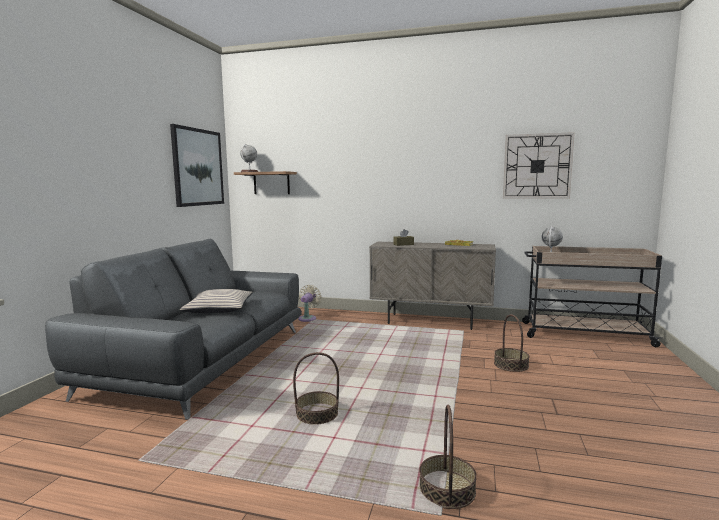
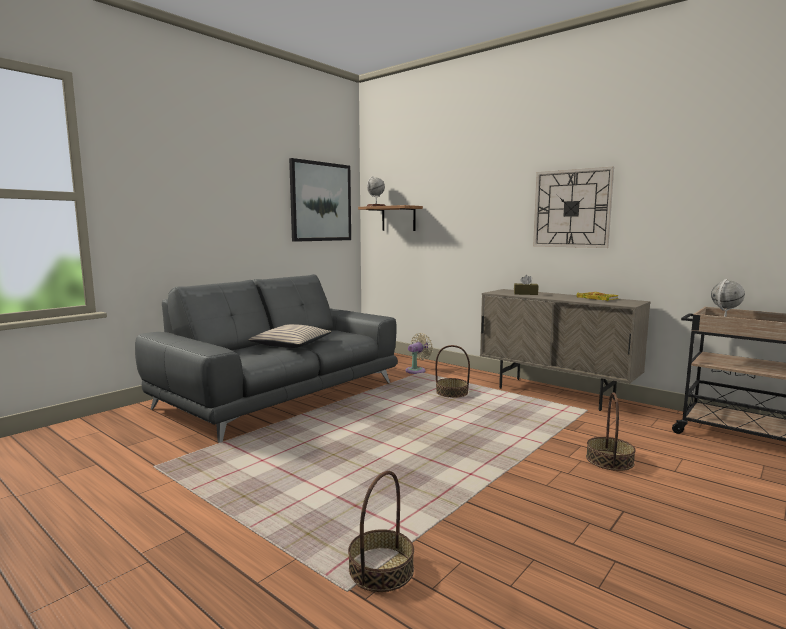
camera: 25 degrees right, 0 degrees up
basket [293,352,339,425] -> basket moved to [435,345,470,398]
wall clock [503,132,575,199] -> wall clock moved to [533,167,614,248]

